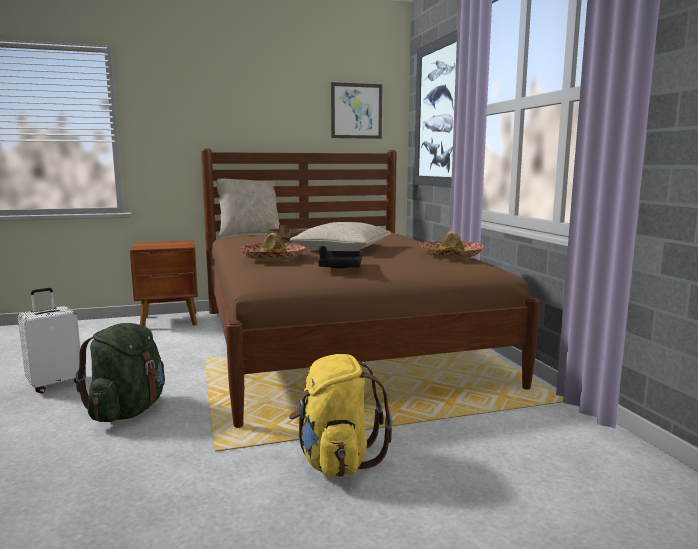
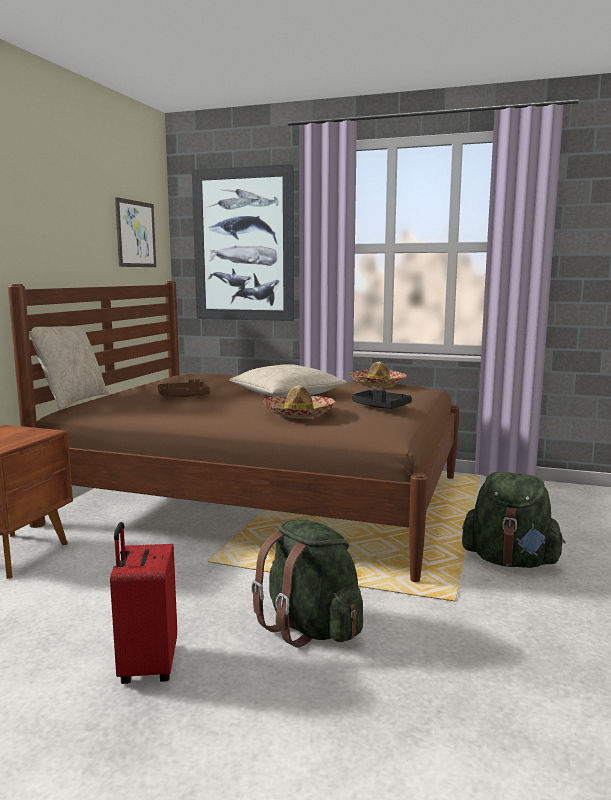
camera: 55 degrees left, 0 degrees up
white suitcase [18,288,80,393] -> red suitcase [110,522,177,684]
yellow backpack [289,354,393,477] -> green backpack [462,472,565,568]

